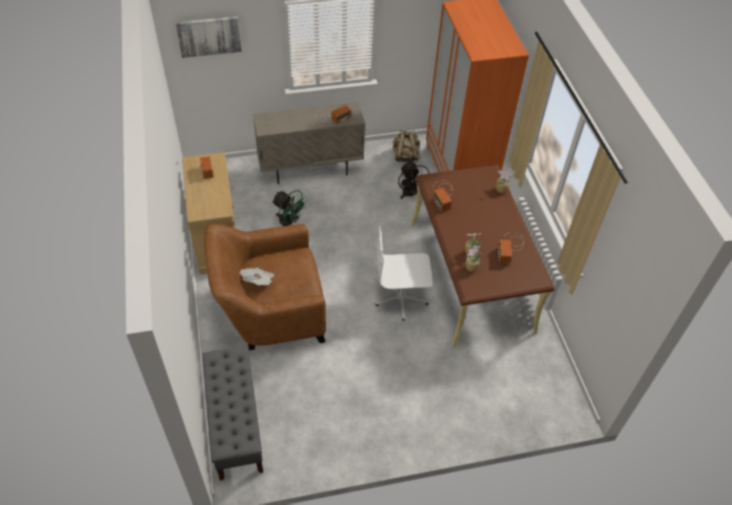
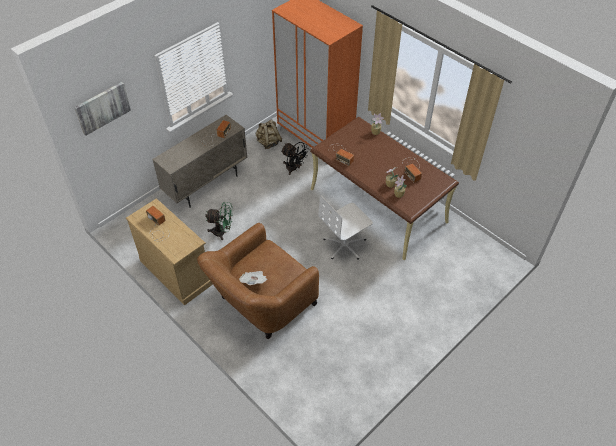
camera: 30 degrees left, 0 degrees up
grey bench [202,346,263,481] -> none

